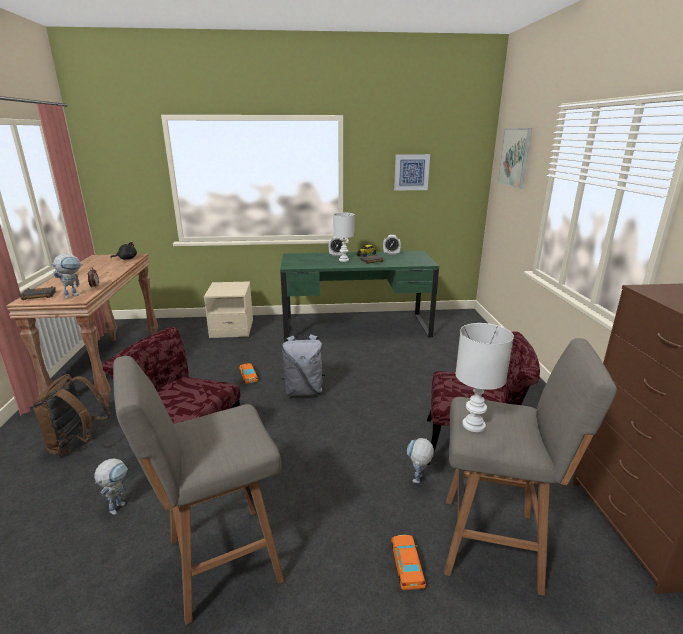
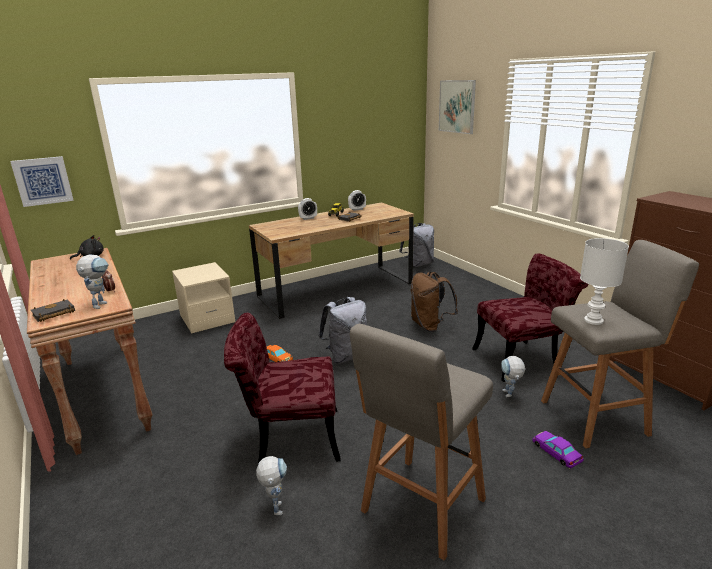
camera: 25 degrees left, 0 degrees up
brown backpack [33,374,111,456] -> brown backpack moved to [411,272,458,332]
green desk [280,251,439,342] -> brown desk [249,202,414,319]
white table lamp [333,213,355,262] -> none
orange toy car [391,535,426,590] -> purple toy car [533,431,584,468]
picture [394,154,430,190] -> picture moved to [10,156,74,207]
none -> grey backpack [399,223,434,267]

